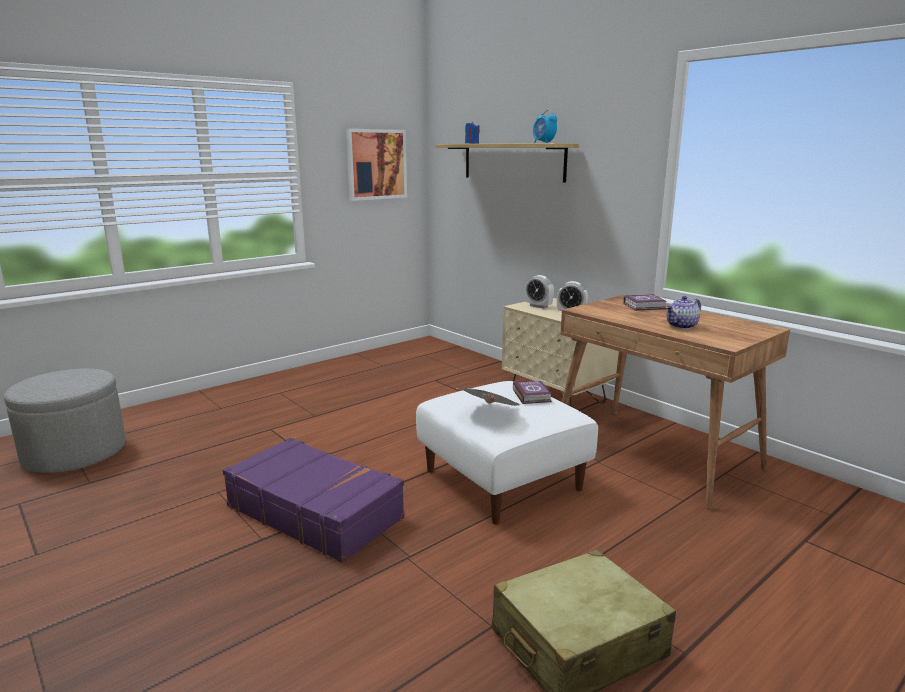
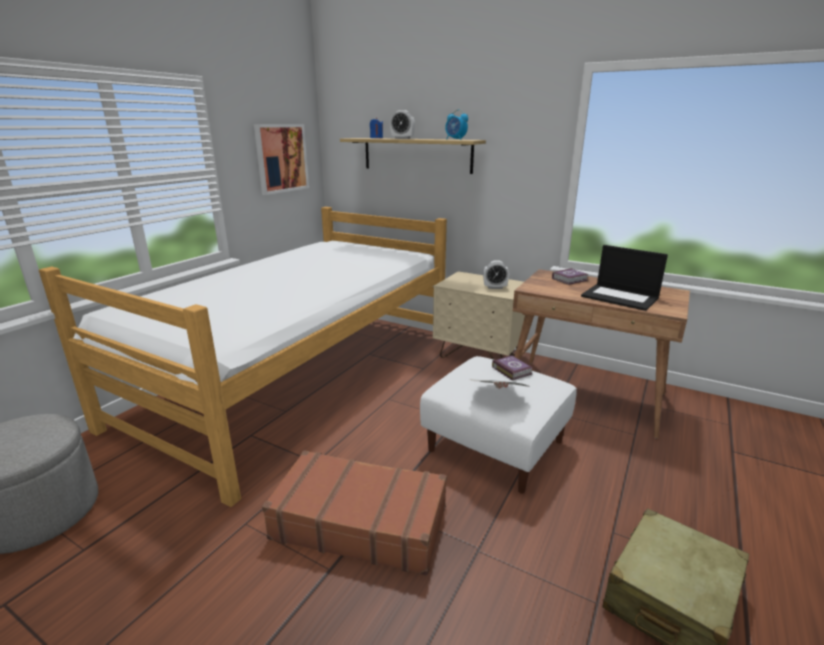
camera: 20 degrees left, 5 degrees up
purple suitcase [223,438,405,563] -> brown suitcase [262,450,447,576]
alarm clock [525,275,554,309] -> alarm clock moved to [390,110,415,139]
teapot [666,296,701,329] -> laptop [581,245,668,311]
none -> bed [39,207,447,507]

